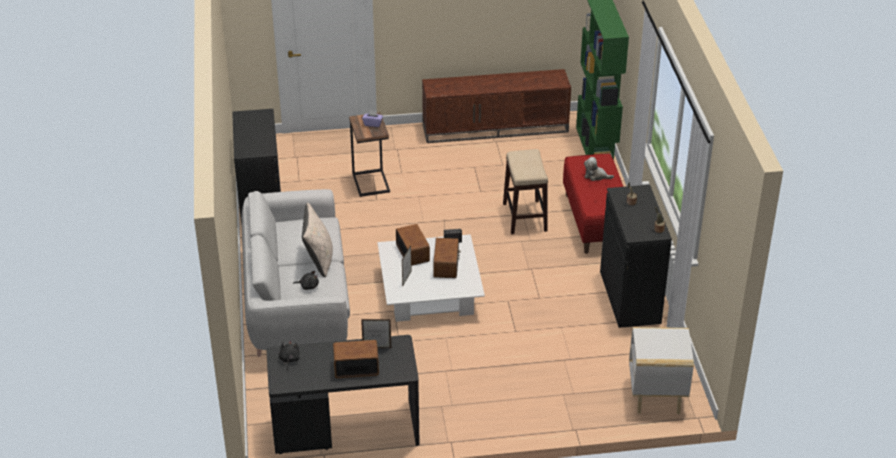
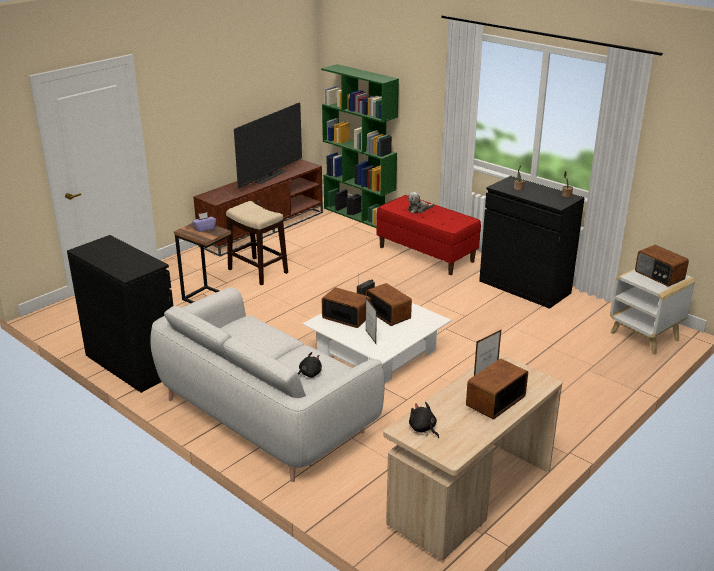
camera: 40 degrees left, 10 degrees down
black desk [266,335,420,454] -> beige desk [384,353,562,561]
beige pillow [302,203,333,277] -> none
stool [503,149,548,234] -> stool moved to [226,201,288,285]
none -> television [234,102,302,188]
none -> radio [635,245,689,286]

